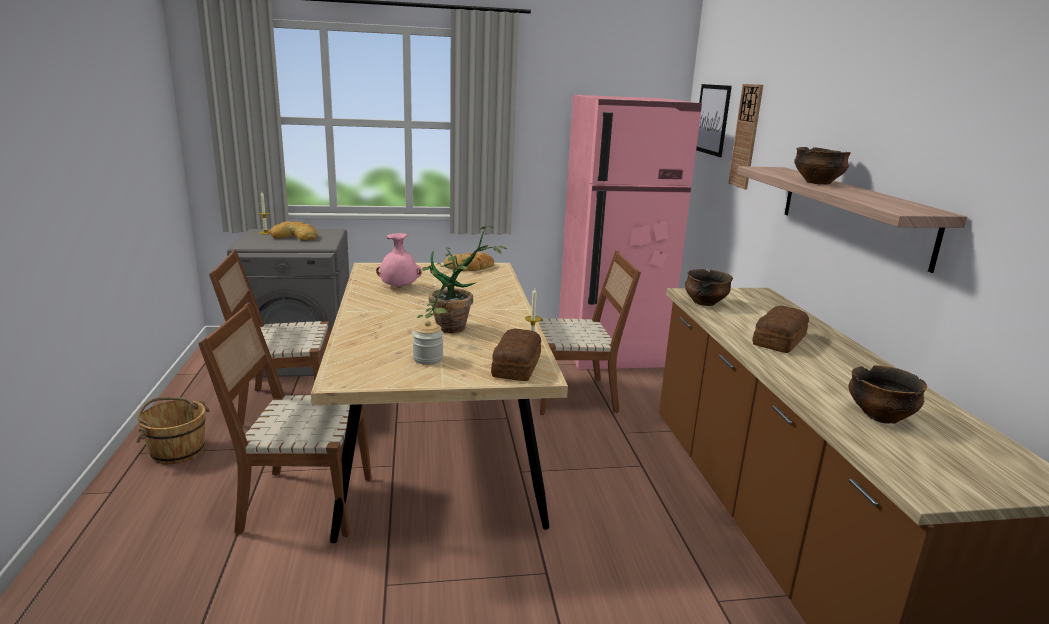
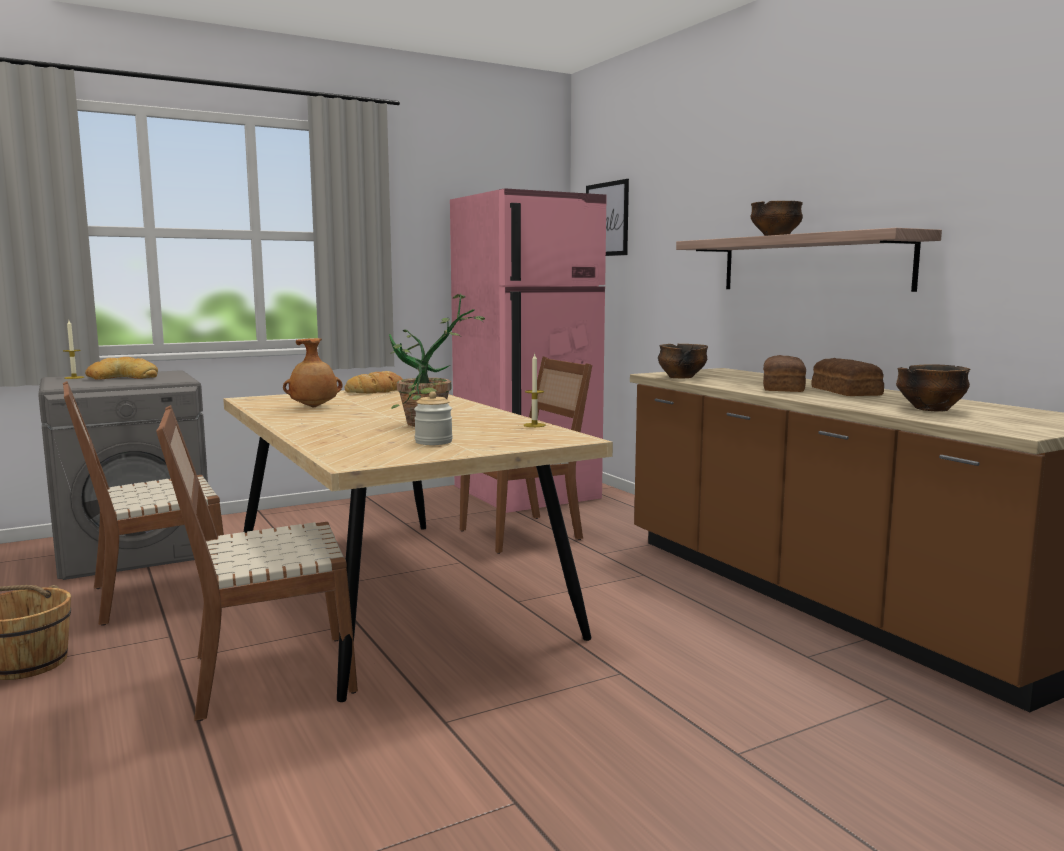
camera: 20 degrees left, 10 degrees down
pink vase [376,233,422,288] -> brown vase [283,338,343,408]
bread [491,329,541,381] -> bread moved to [811,358,884,396]
wall clock [728,84,763,189] -> none

